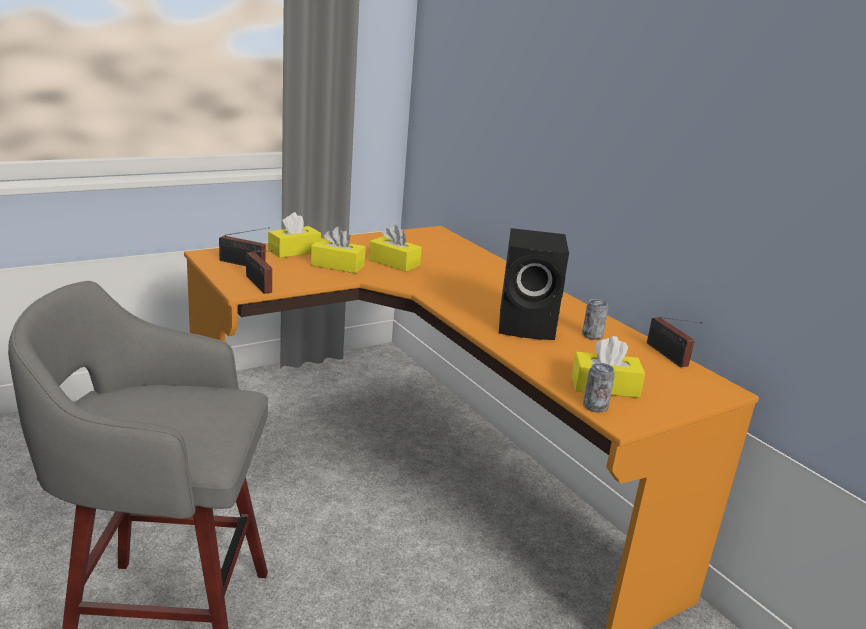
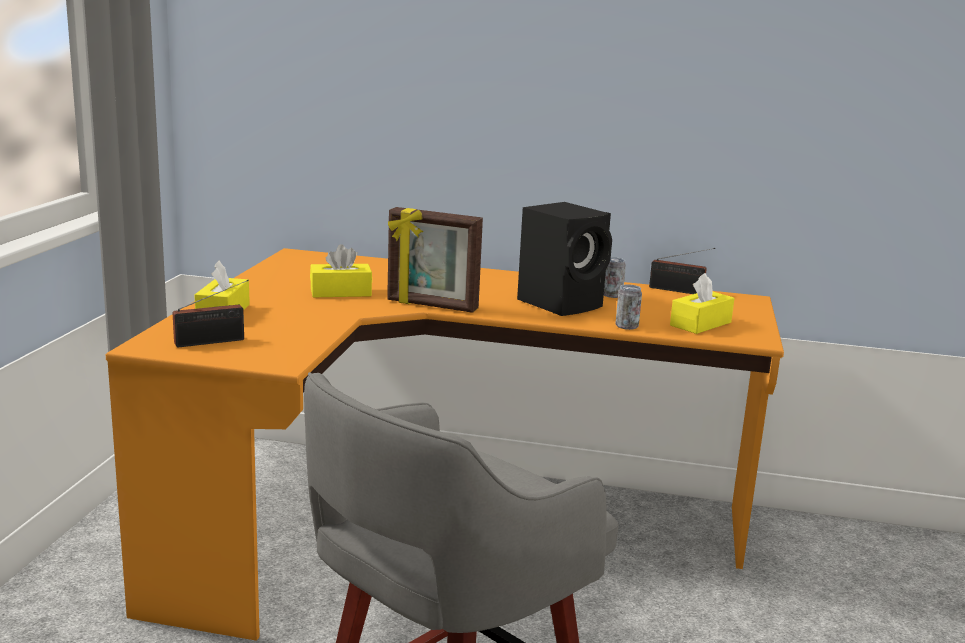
camera: 45 degrees left, 5 degrees down
radio [246,251,273,294] -> none
yellow tissue box [311,227,366,273] -> none
can [583,363,615,413] -> can moved to [615,285,642,330]
none -> picture frame [387,207,483,313]

